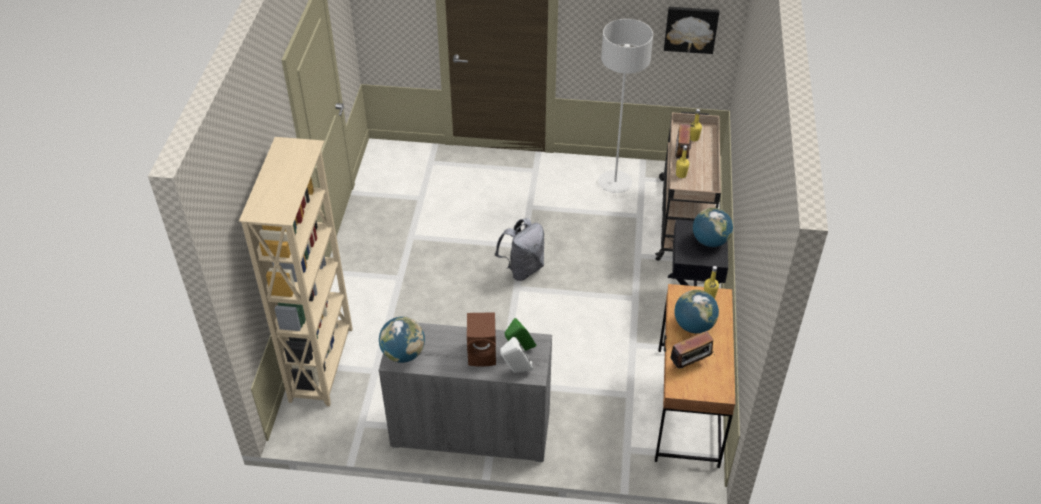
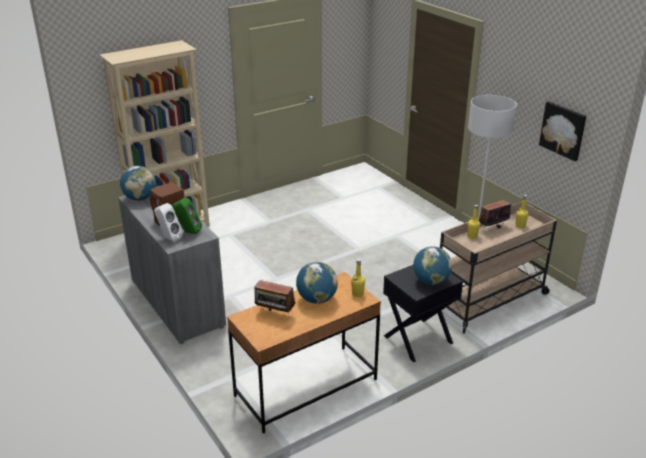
camera: 50 degrees right, 15 degrees down
grey backpack [495,218,544,281] -> none

